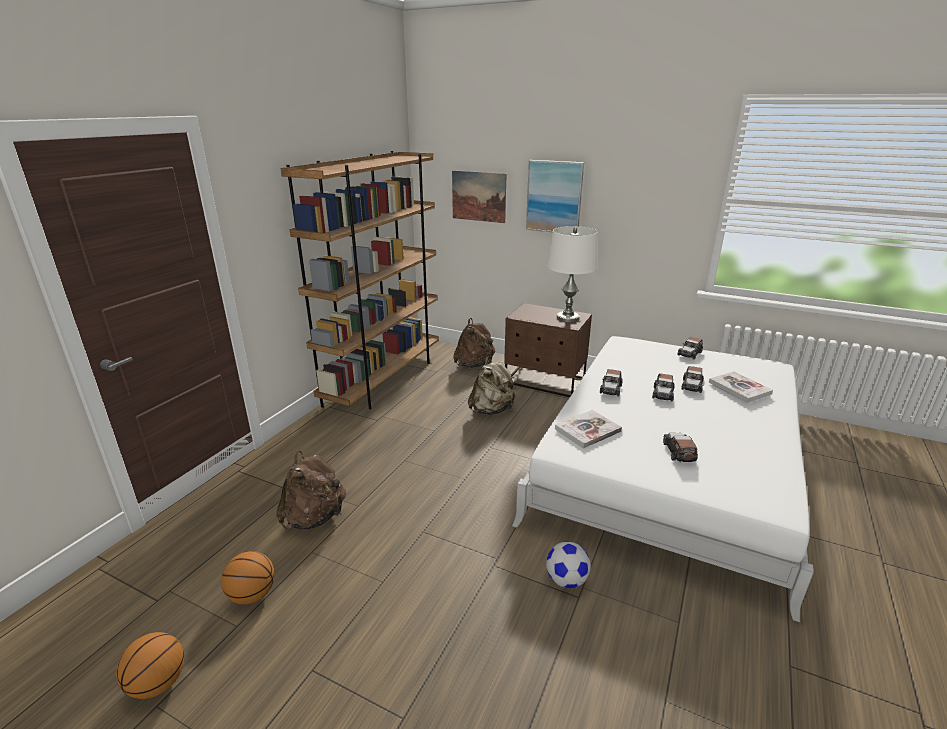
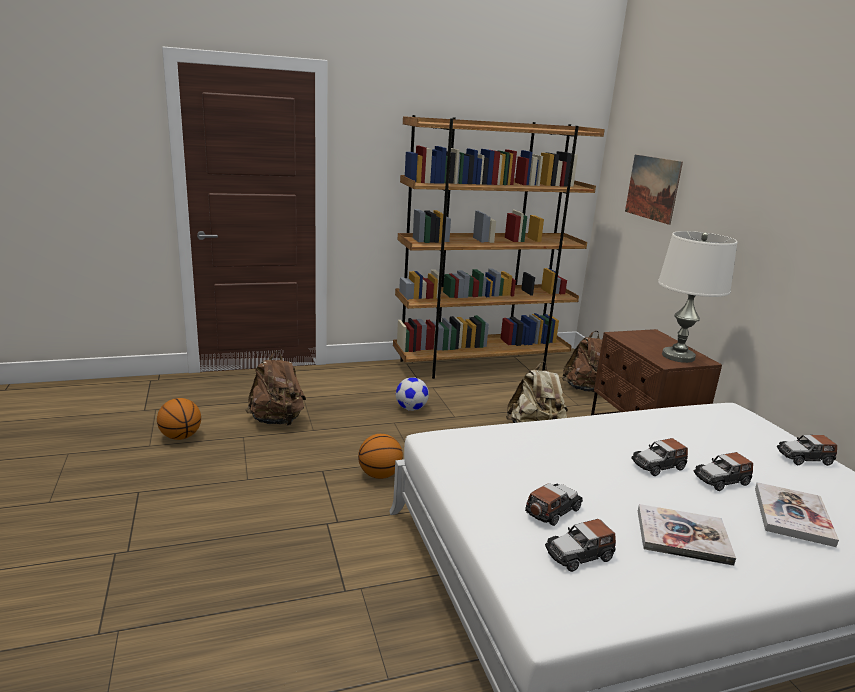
camera: 45 degrees right, 5 degrees down
basketball [116,632,184,699] -> basketball moved to [358,434,403,479]
picture [526,160,584,232] -> none
football [546,542,591,588] -> football moved to [396,377,429,411]
book [555,410,622,449] -> book moved to [638,504,736,566]
toy car [600,369,623,396] -> toy car moved to [545,519,616,572]

